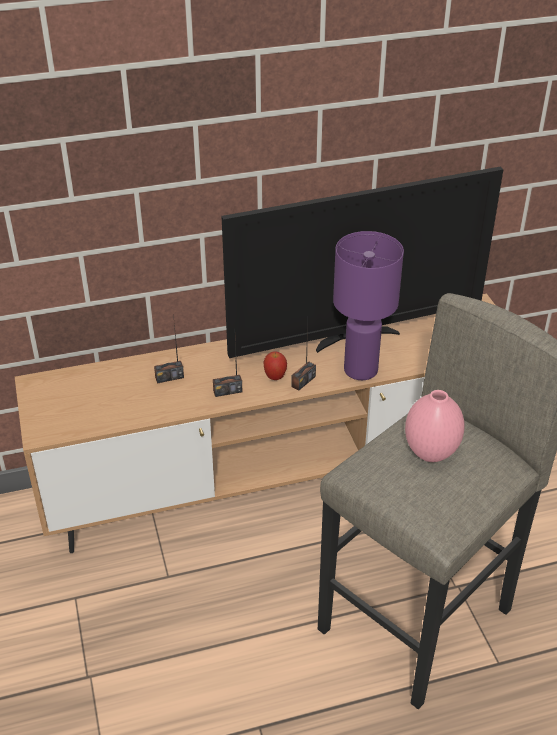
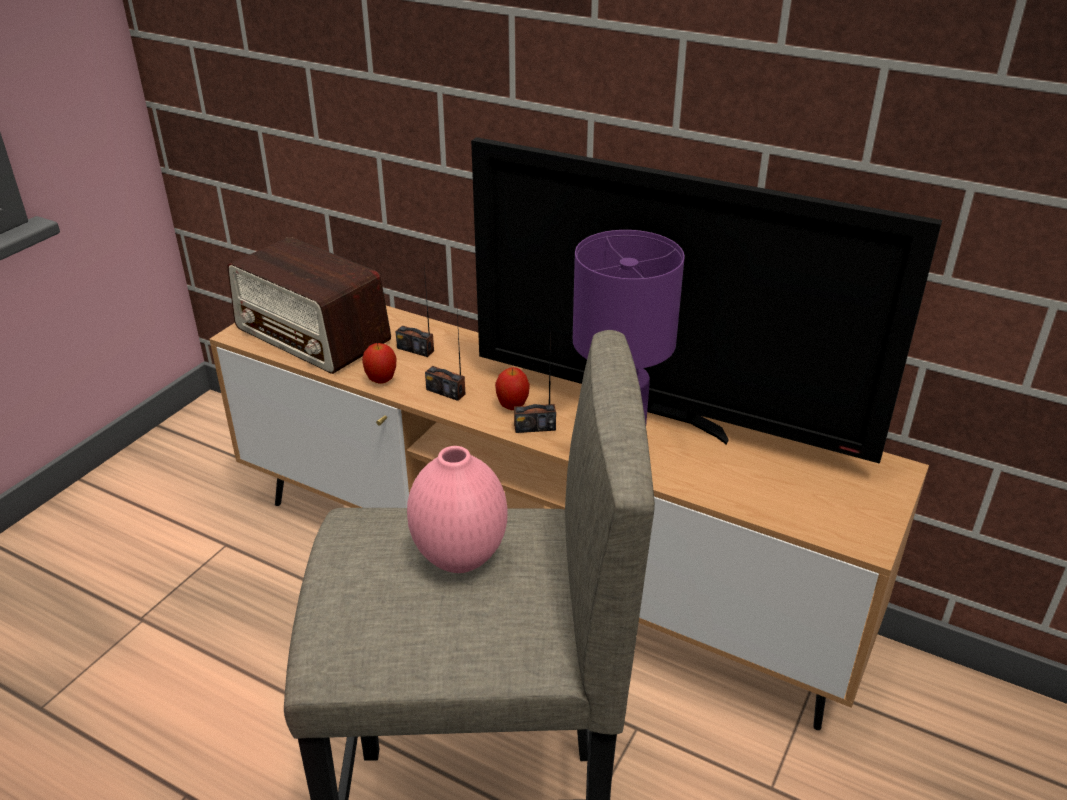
camera: 45 degrees right, 5 degrees down
none -> radio [228,237,391,374]
none -> apple [362,343,396,384]

